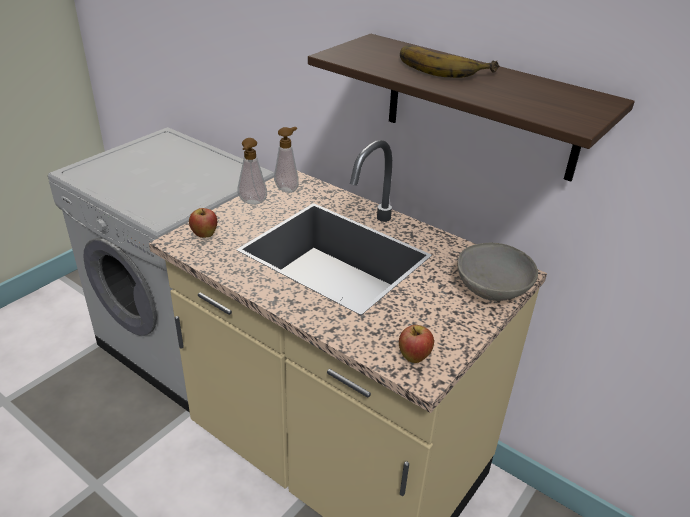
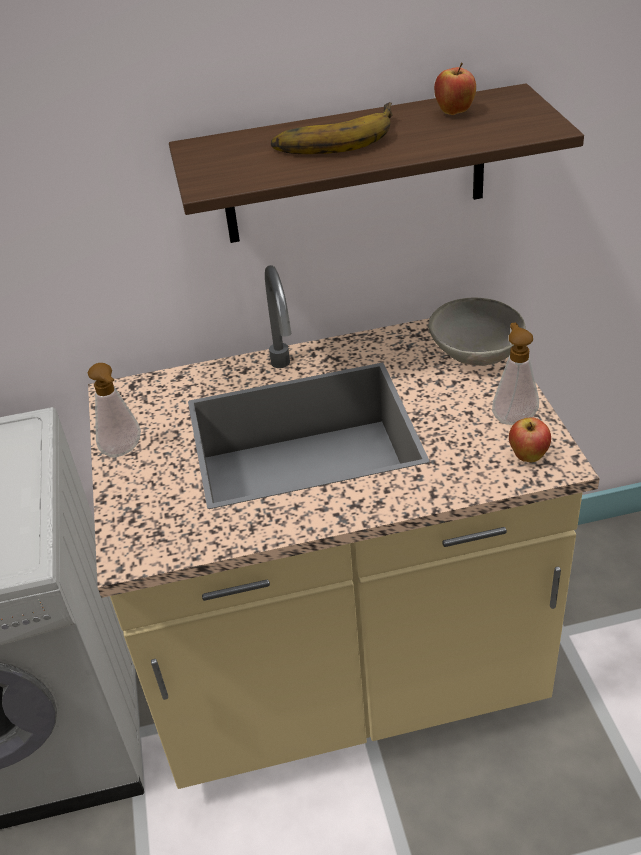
camera: 45 degrees left, 5 degrees up
apple [189,208,217,238] -> apple moved to [434,62,476,115]
soap dispenser [274,127,299,193] -> soap dispenser moved to [492,322,539,425]

